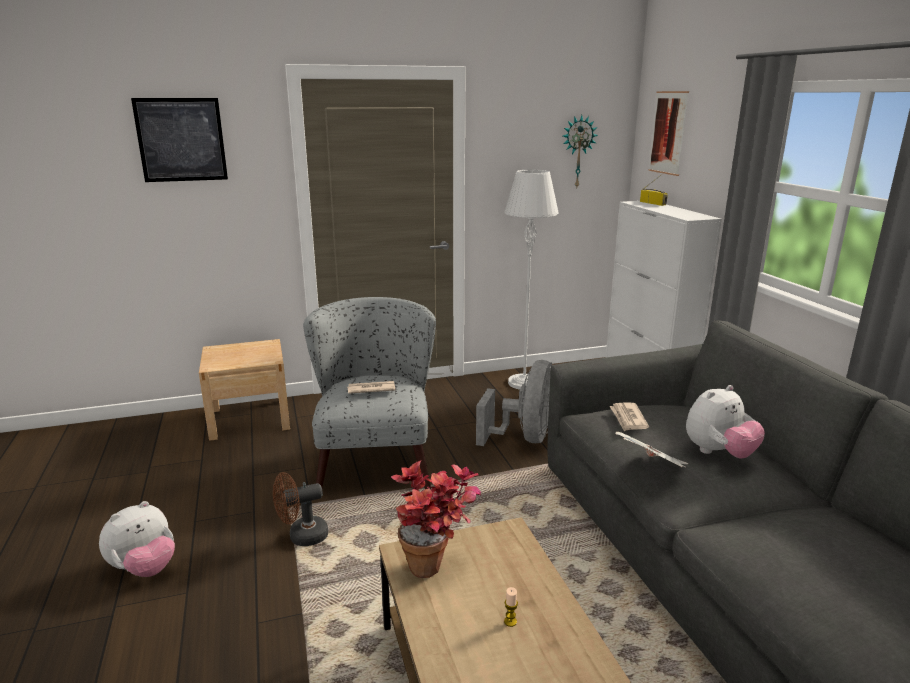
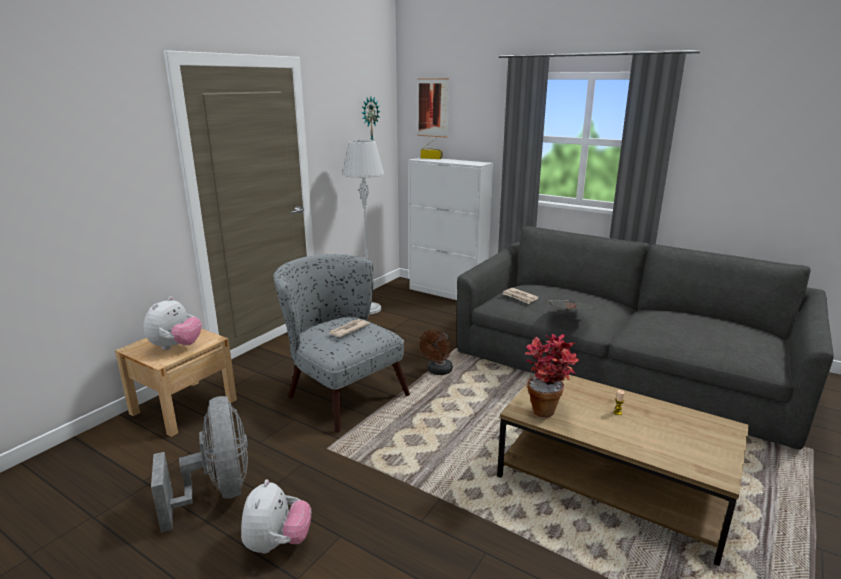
camera: 40 degrees left, 0 degrees up
picture [131,98,228,182] -> none
brown fan [273,472,328,546] -> brown fan moved to [420,330,453,375]
grey fan [476,360,552,446] -> grey fan moved to [151,396,248,533]
plush toy [686,385,765,459] -> plush toy moved to [144,296,202,350]

